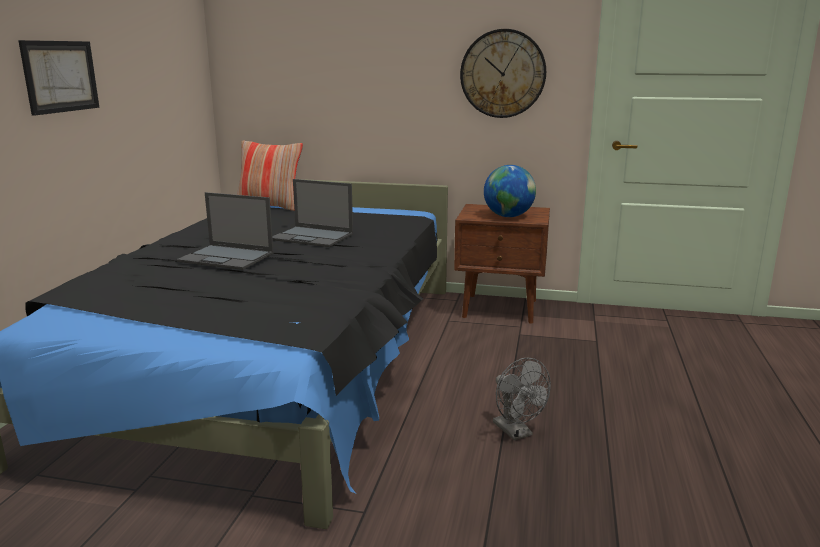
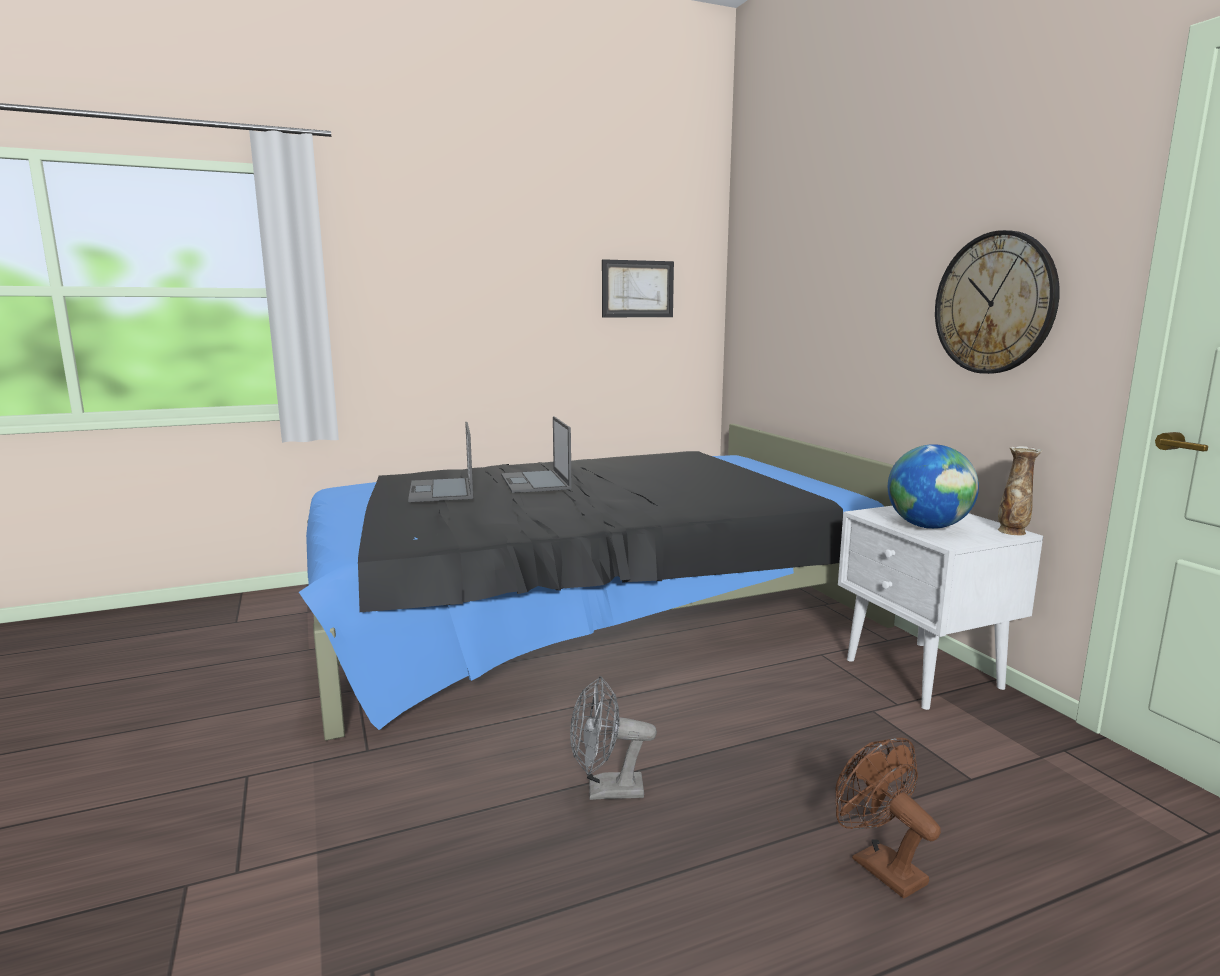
camera: 55 degrees right, 5 degrees down
picture [18,40,99,116] -> picture moved to [602,259,674,317]
pillow [237,140,303,211] -> none
laptop [272,179,353,247] -> laptop moved to [408,422,473,502]
brown nightstand [454,204,550,324] -> white nightstand [838,506,1043,710]
grey fan [493,358,551,441] -> grey fan turned 60 degrees clockwise [570,676,657,800]
none -> brown fan [836,738,941,899]
none -> vase [998,446,1042,535]

